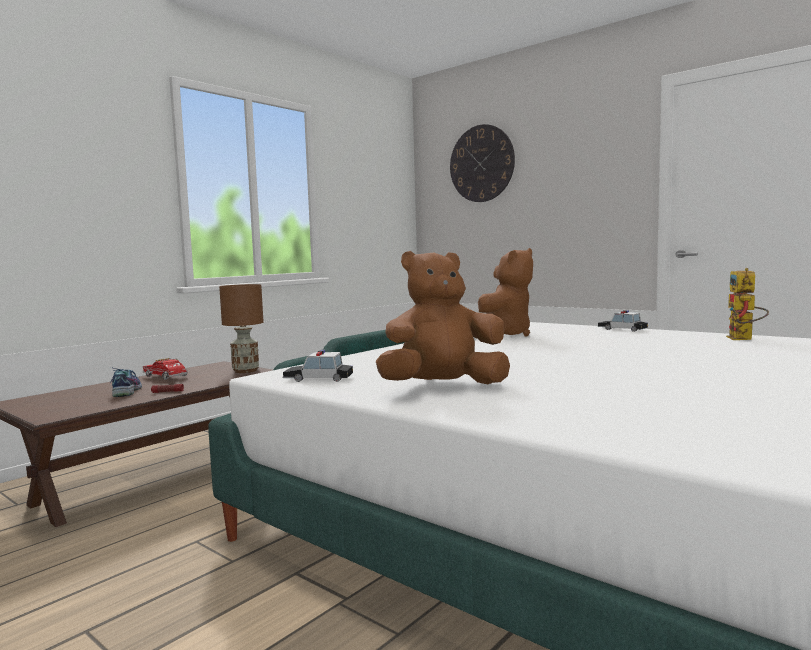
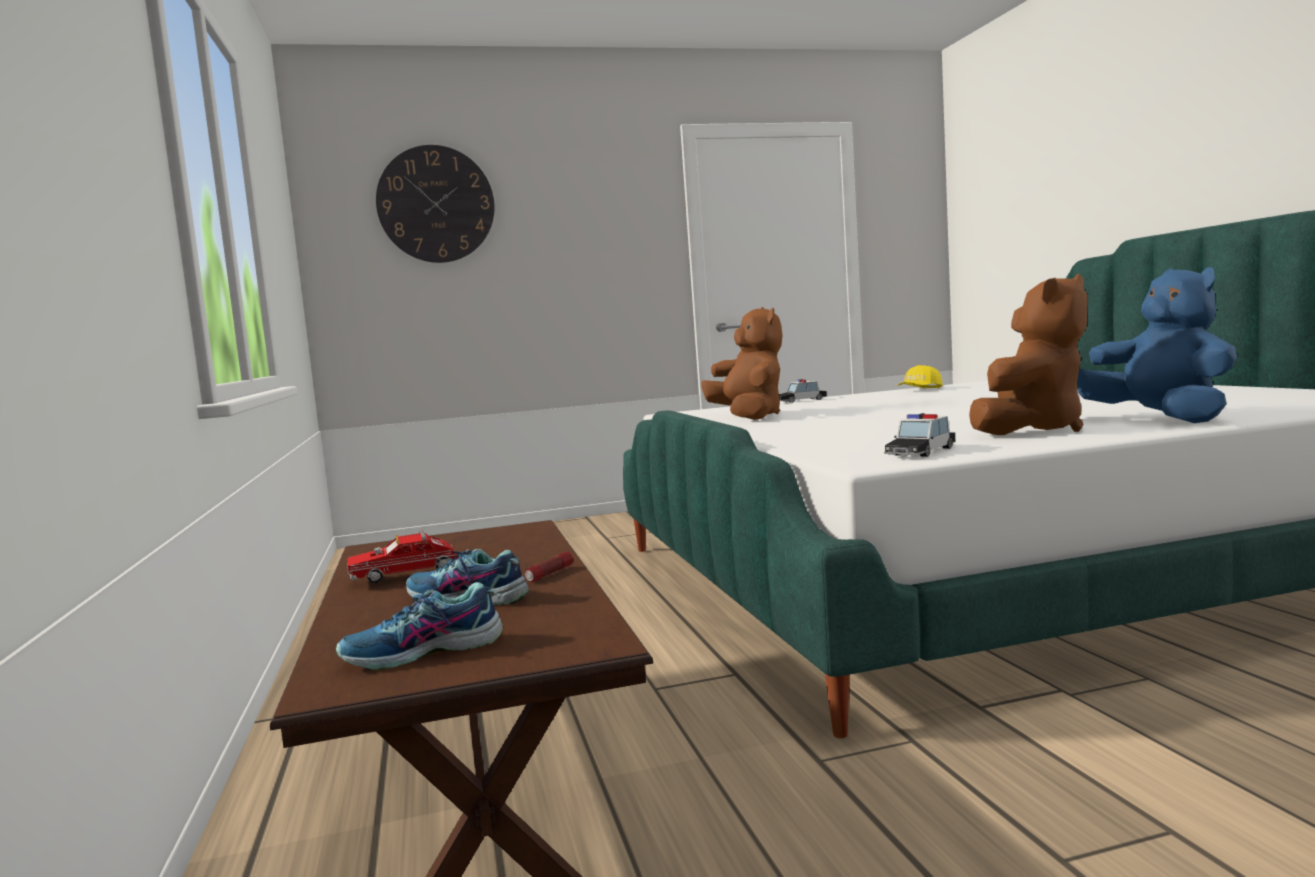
camera: 55 degrees left, 0 degrees up
brown table lamp [219,284,264,373] -> none
brown plush toy [376,251,510,384] -> brown plush toy turned 150 degrees counterclockwise [969,274,1088,435]
toy robot [726,268,769,340] -> yellow cap [898,365,942,388]
none -> shoe [336,582,503,671]
none -> blue plush toy [1077,267,1237,423]

